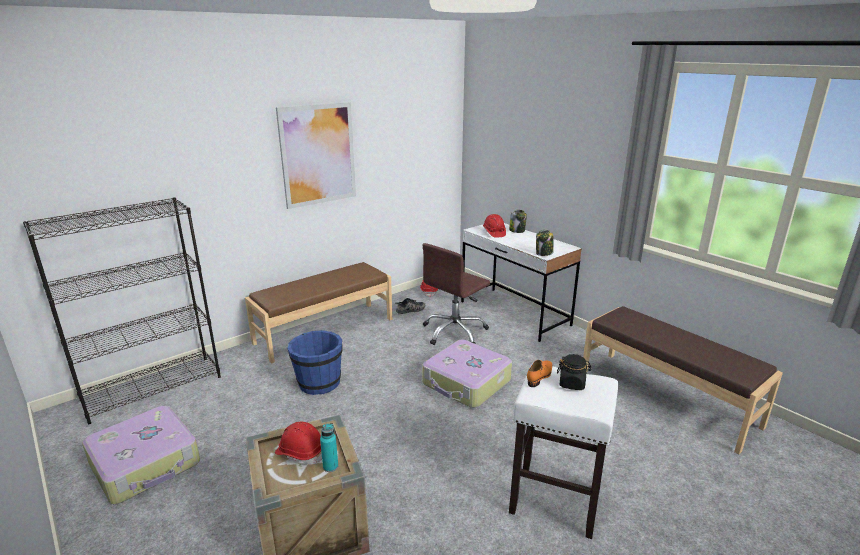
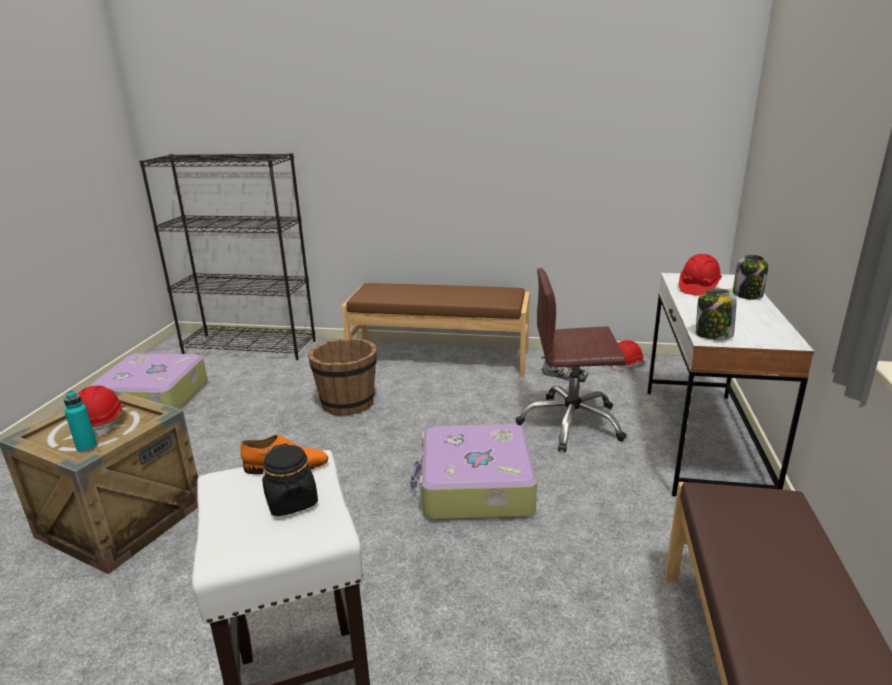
camera: 50 degrees right, 0 degrees up
picture [276,102,356,209] -> none
blue bucket [287,330,343,395] -> brown bucket [308,338,377,416]

